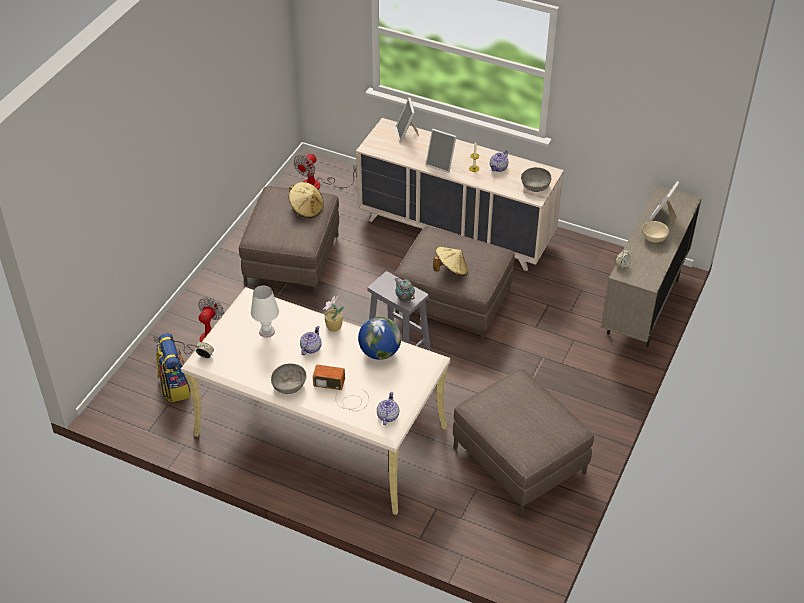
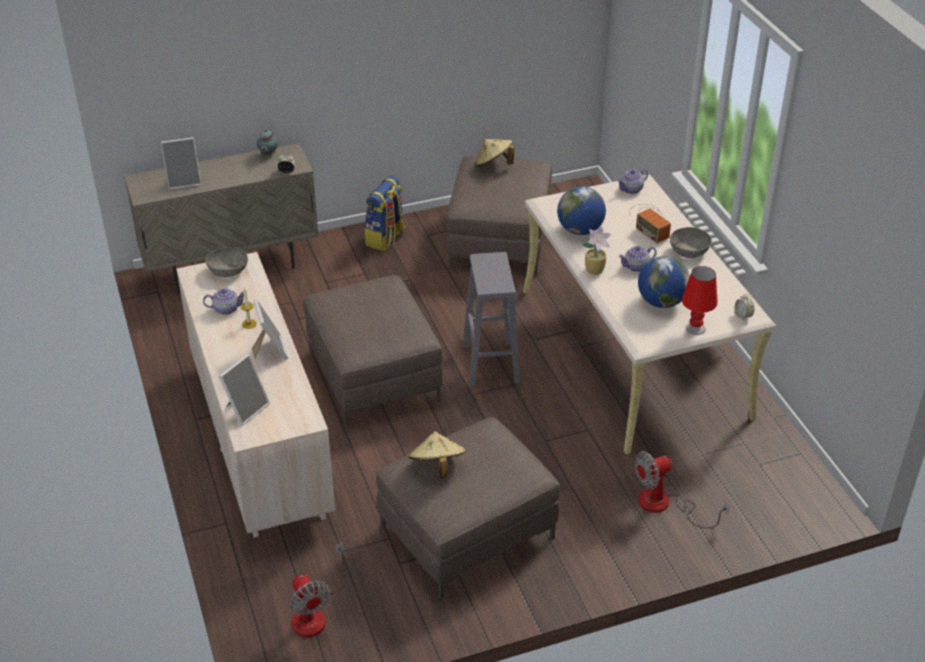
camera: 135 degrees left, 5 degrees down
backpack [156,333,191,402] -> backpack moved to [364,176,406,251]
white table lamp [251,285,279,338] -> globe [638,256,690,308]
fan [293,153,357,190] -> fan turned 75 degrees clockwise [290,542,346,637]
teapot [395,278,415,302] -> teapot moved to [257,129,278,156]
beige hat [433,247,468,276] -> beige hat moved to [475,139,515,167]
beige bowl [642,221,669,243] -> none
none -> red table lamp [682,266,718,335]

